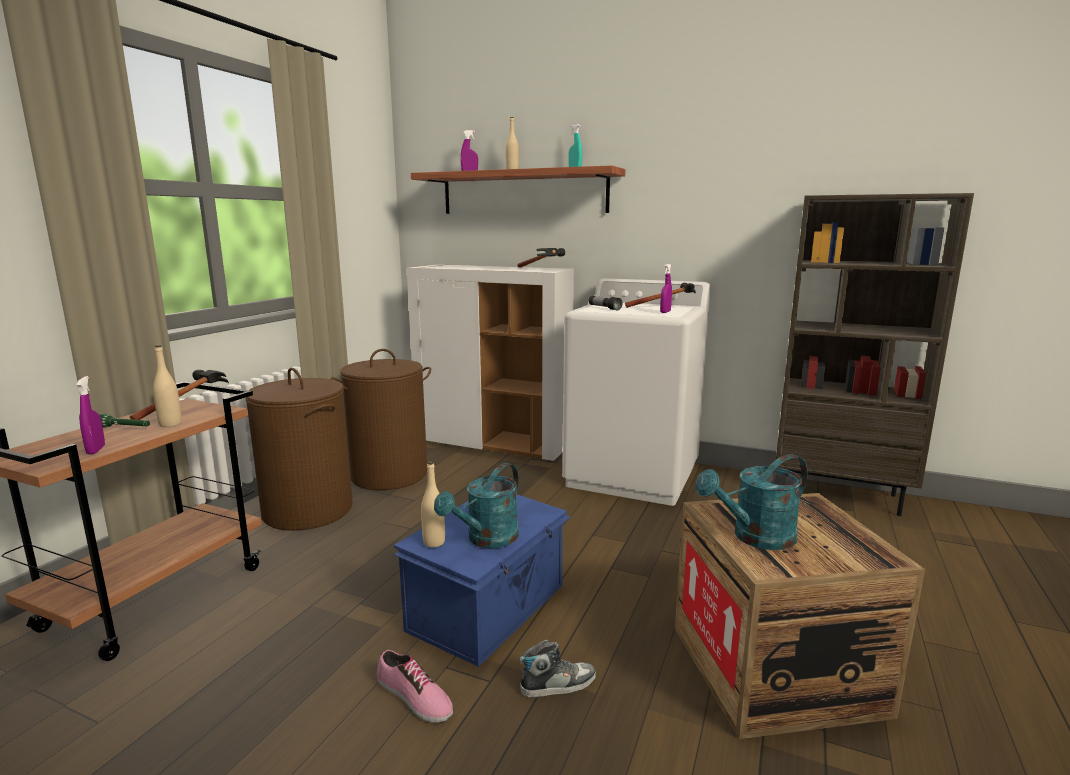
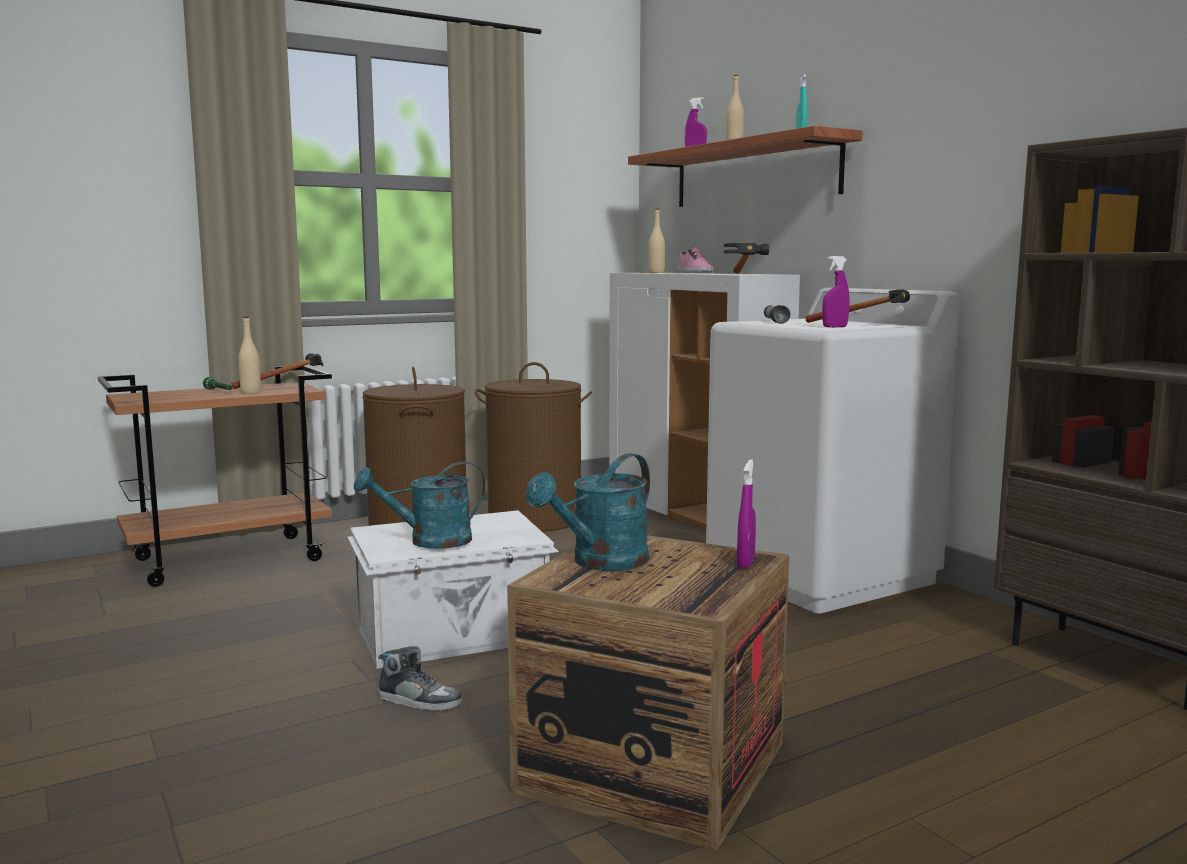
camera: 35 degrees right, 5 degrees down
purple spray bottle [76,376,105,455] -> purple spray bottle moved to [737,459,756,568]
shoe [377,650,453,723] -> shoe moved to [677,247,714,273]
blue storage box [394,494,571,667] -> white storage box [347,510,559,669]
beige bottle [421,461,445,547] -> beige bottle moved to [648,209,665,273]
turquoise watering can [695,454,808,550] -> turquoise watering can turned 60 degrees counterclockwise [526,453,650,571]

